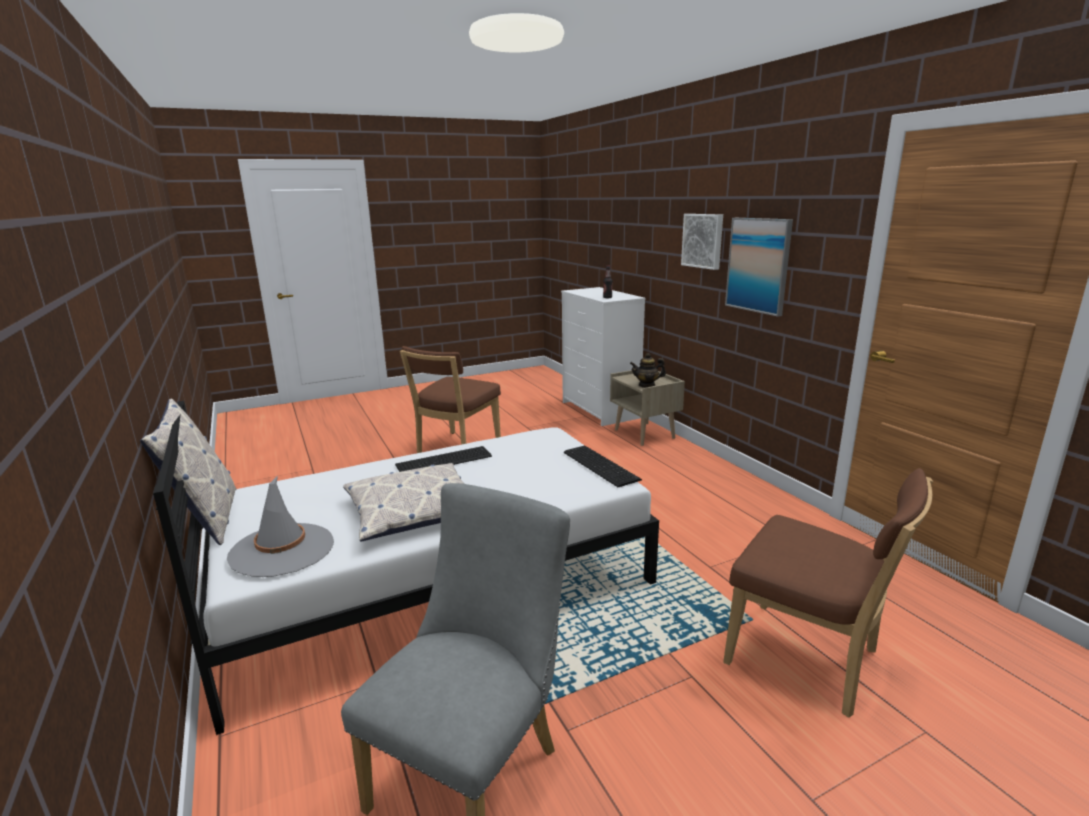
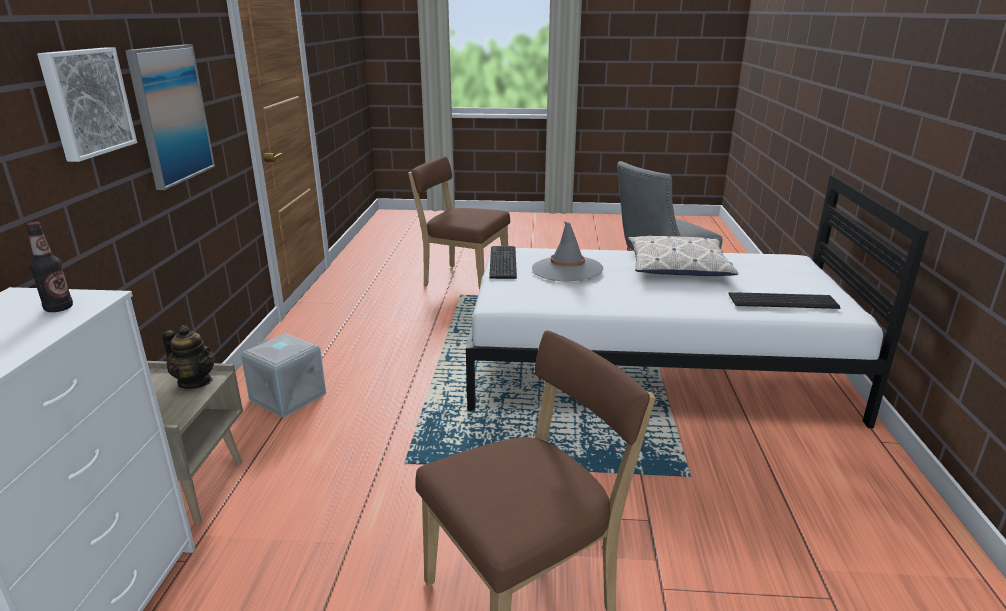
camera: 150 degrees left, 5 degrees up
pillow [140,399,236,545] -> none
grey hat [227,475,334,577] -> grey hat moved to [532,222,603,282]
keyboard [395,446,492,472] -> keyboard moved to [728,292,840,309]
brown chair [723,468,933,718] -> brown chair turned 45 degrees counterclockwise [408,156,510,290]
none -> grey storage box [241,333,326,418]

